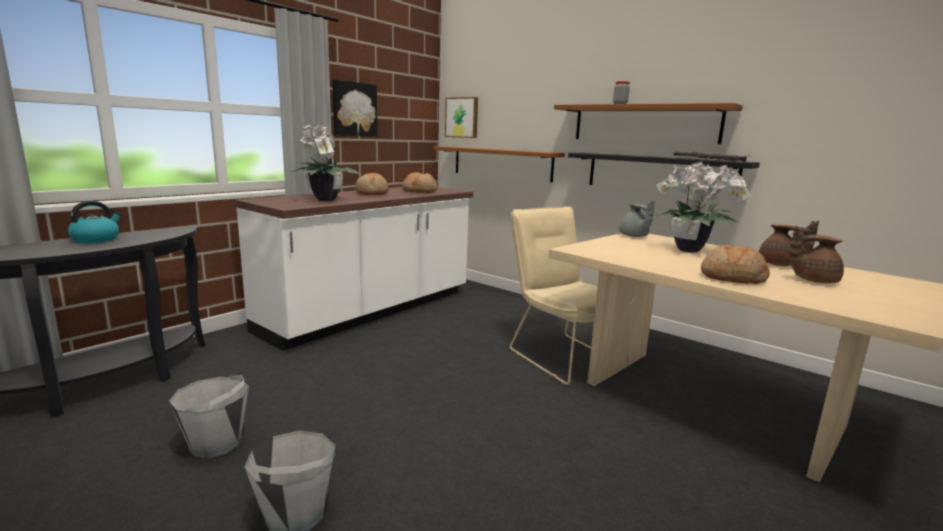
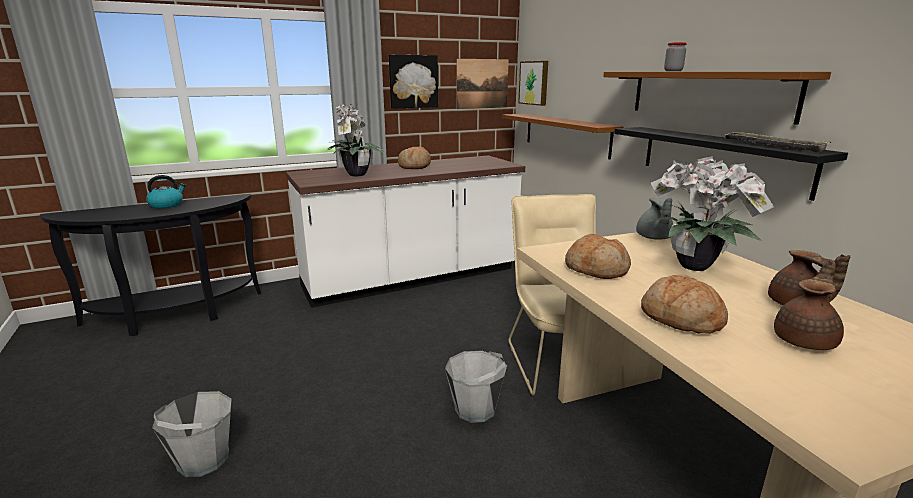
camera: 25 degrees right, 5 degrees up
grey bucket [169,375,249,458] -> grey bucket moved to [445,351,507,423]
bread [402,172,437,193] -> bread moved to [565,234,631,279]
brown teapot [789,226,844,283] -> brown teapot turned 105 degrees clockwise [774,259,844,350]
none -> picture [456,59,509,109]

